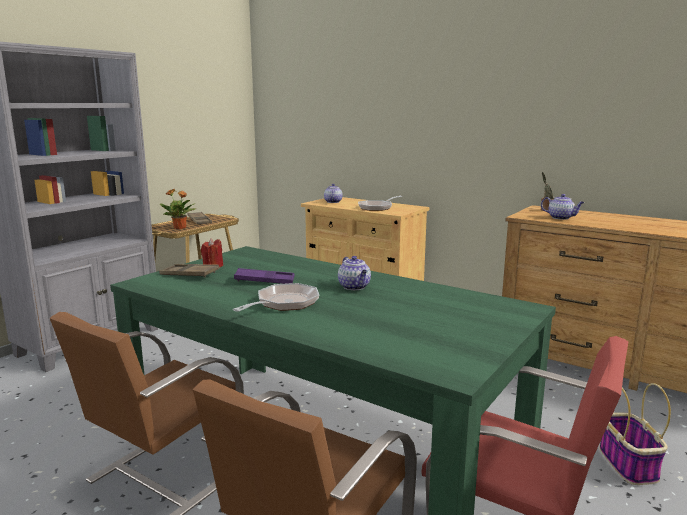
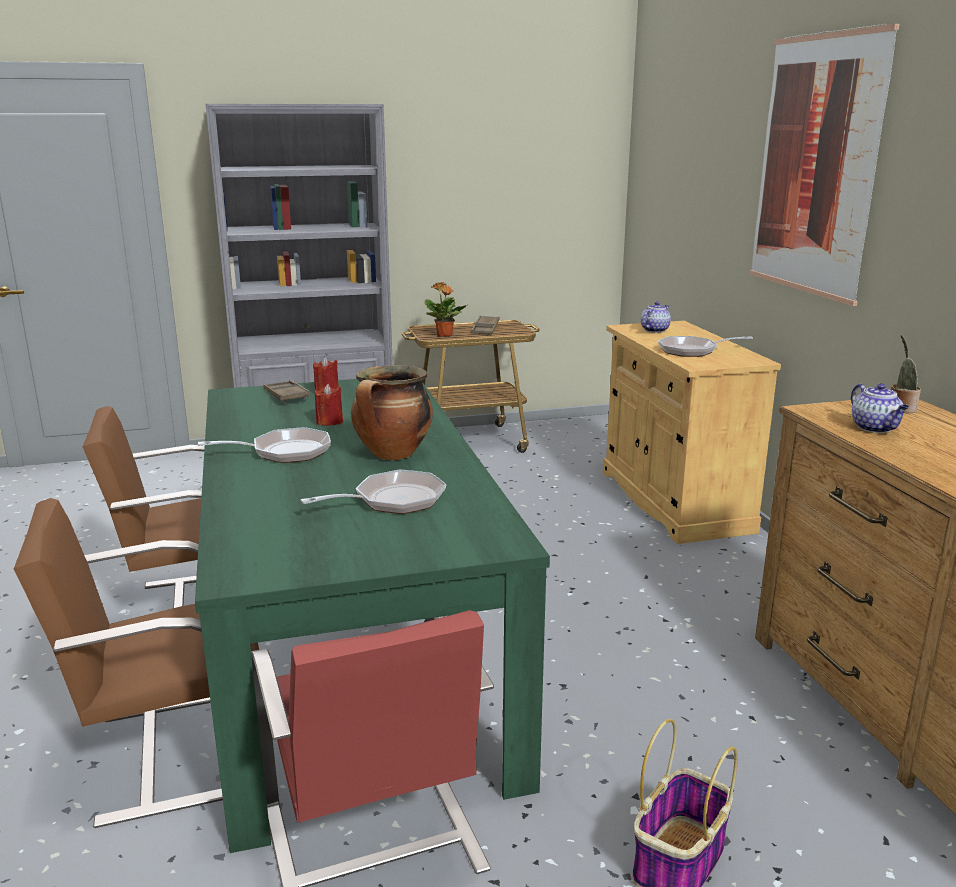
camera: 40 degrees right, 5 degrees up
purple tray [234,268,295,284] -> red candle [315,384,343,426]
teapot [338,256,371,290] -> cooking pot [351,365,433,461]
none -> frying pan [300,469,447,514]
none -> picture [750,24,900,306]

